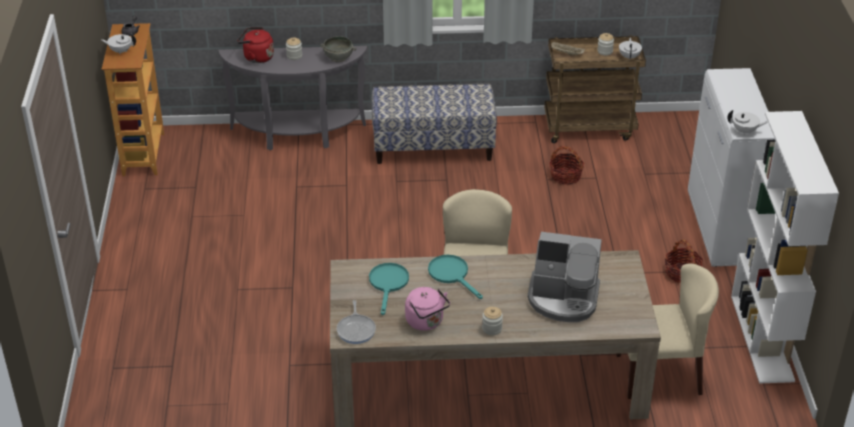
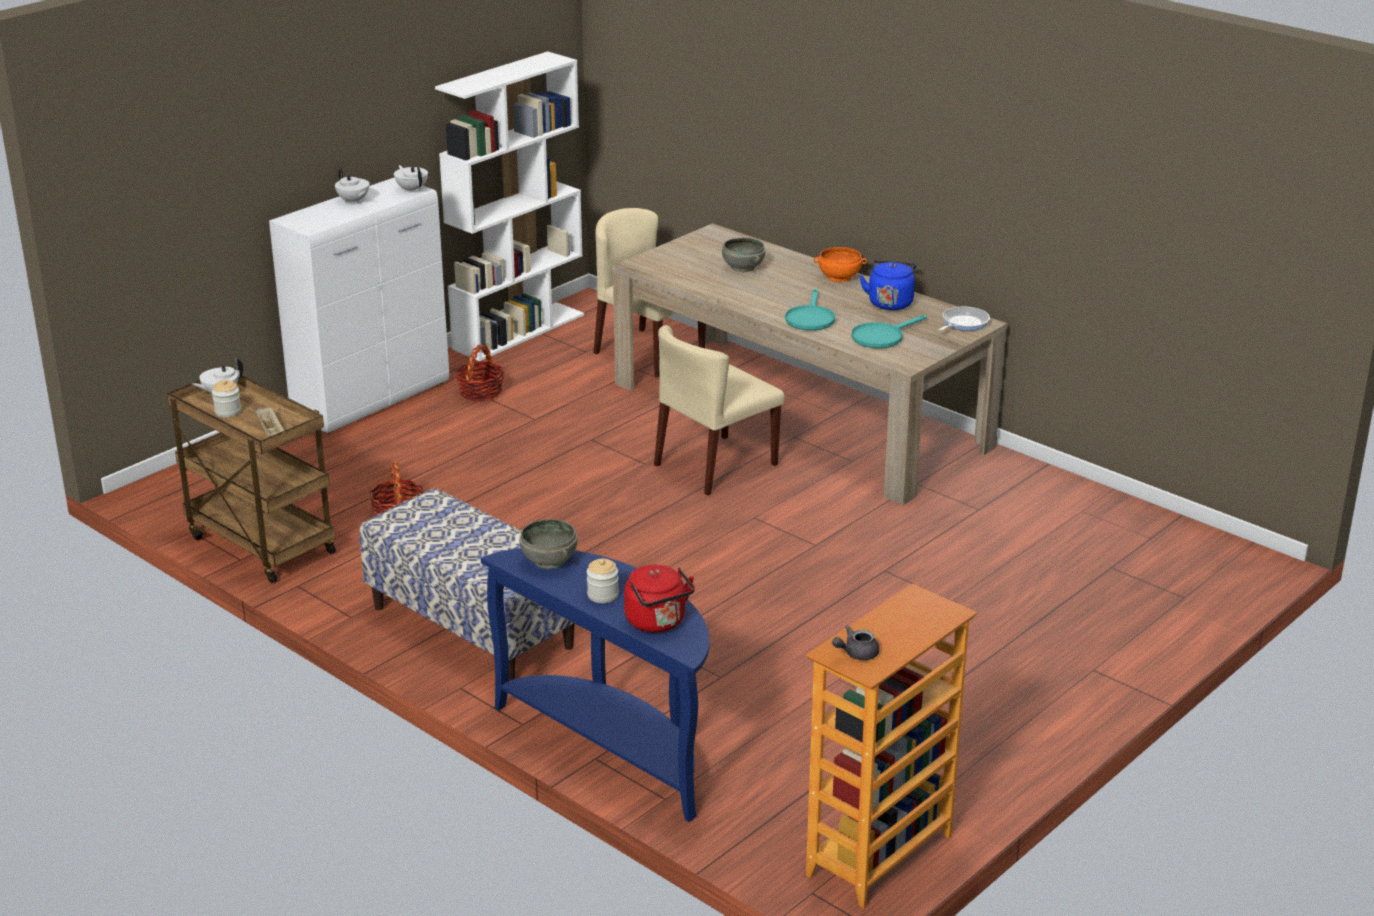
camera: 135 degrees left, 10 degrees down
white teapot [101,34,136,54] -> white teapot moved to [335,168,370,204]
grey console table [218,46,367,150] -> blue console table [481,548,710,822]
pink kettle [405,287,450,331] -> blue kettle [860,260,916,310]
jar [482,307,503,335] -> orange bowl [813,247,867,282]
coffee machine [528,232,602,322] -> grey bowl [722,238,765,272]

